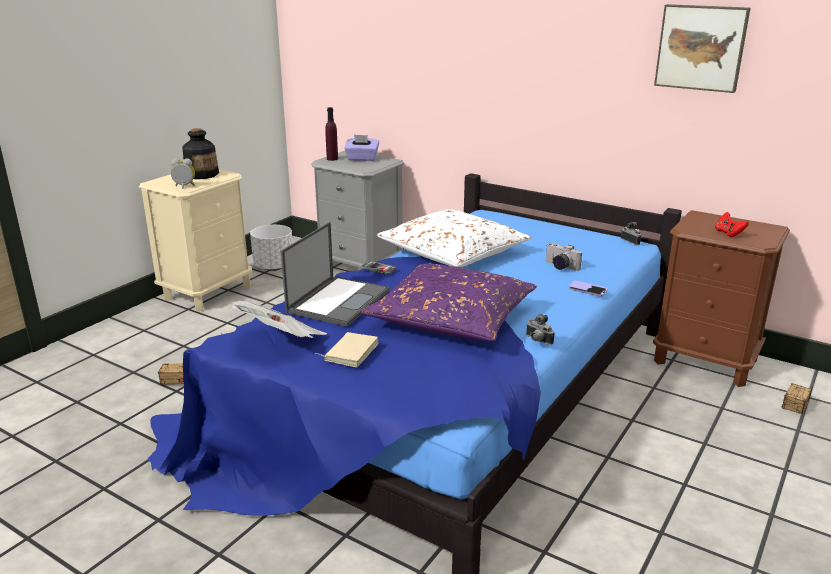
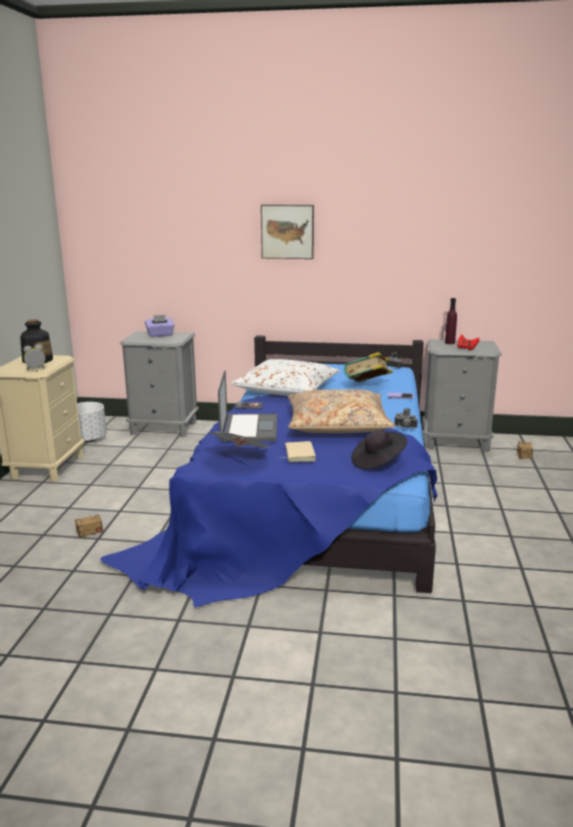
camera: 25 degrees left, 5 degrees down
purple bottle [325,107,338,161] -> purple bottle moved to [445,298,457,344]
purple pillow [361,263,537,341] -> beige pillow [288,389,395,433]
camera [546,243,582,271] -> book [344,352,393,382]
brown nightstand [653,210,790,387] -> grey nightstand [422,339,502,452]
picture [654,4,751,93] -> picture moved to [261,205,314,259]
none -> black hat [351,430,407,470]

